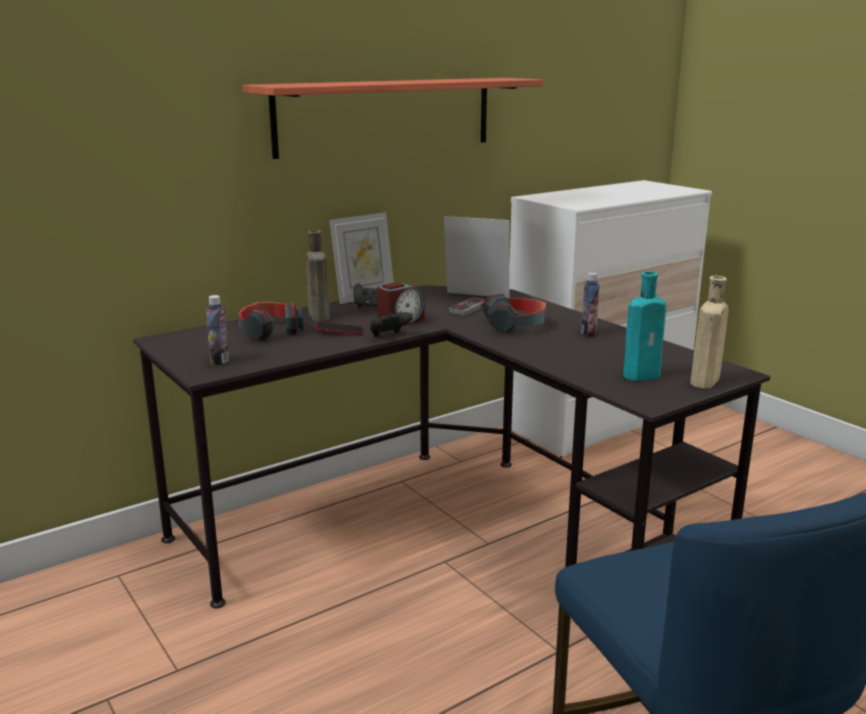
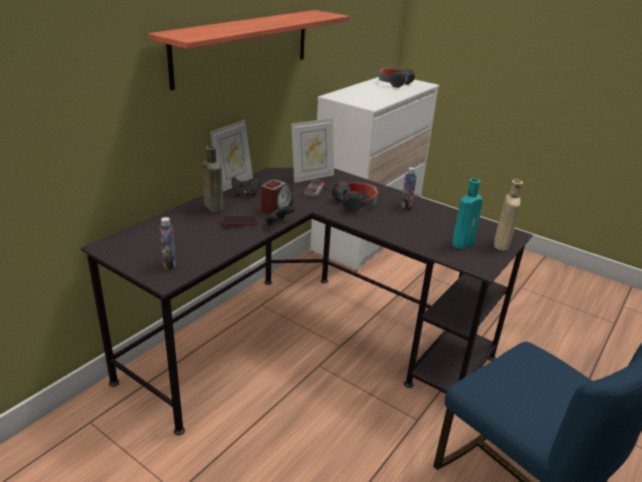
camera: 20 degrees left, 10 degrees up
headphones [238,302,303,341] -> headphones moved to [379,68,415,88]
picture frame [444,216,510,298] -> picture frame turned 150 degrees clockwise [291,118,334,183]

